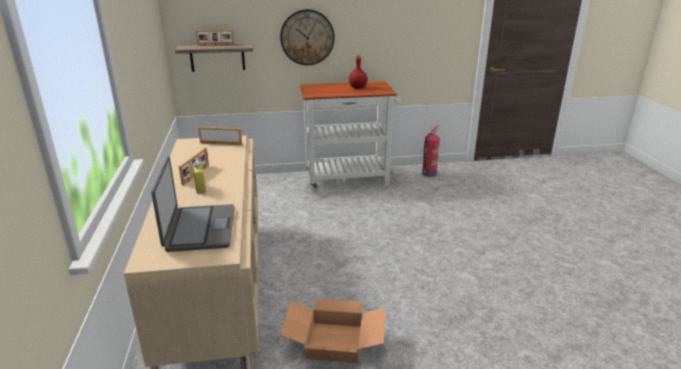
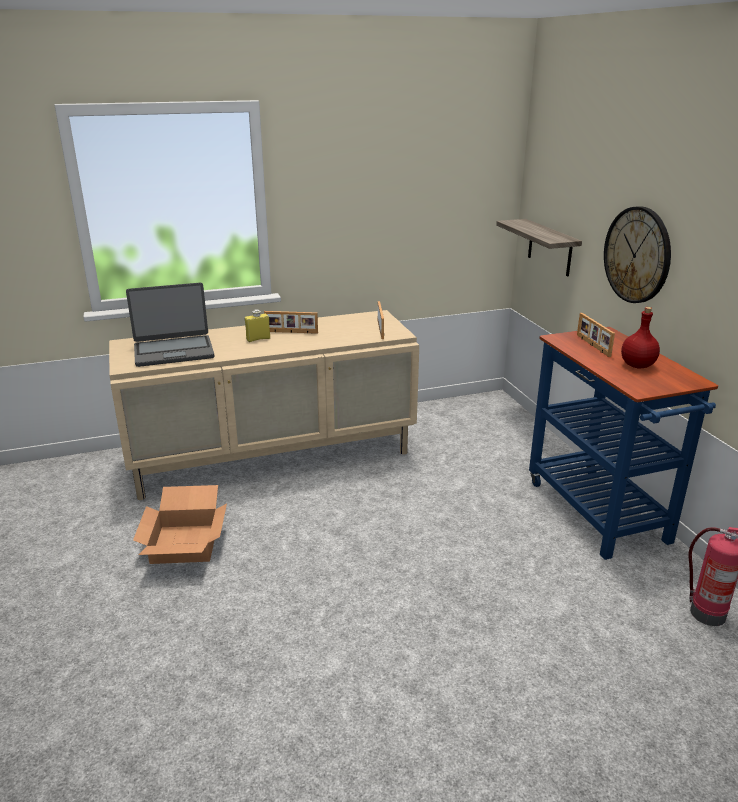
camera: 80 degrees right, 0 degrees up
picture frame [196,30,234,45] -> picture frame moved to [577,313,615,357]
white cart [300,81,401,191] -> blue cart [529,327,718,560]

